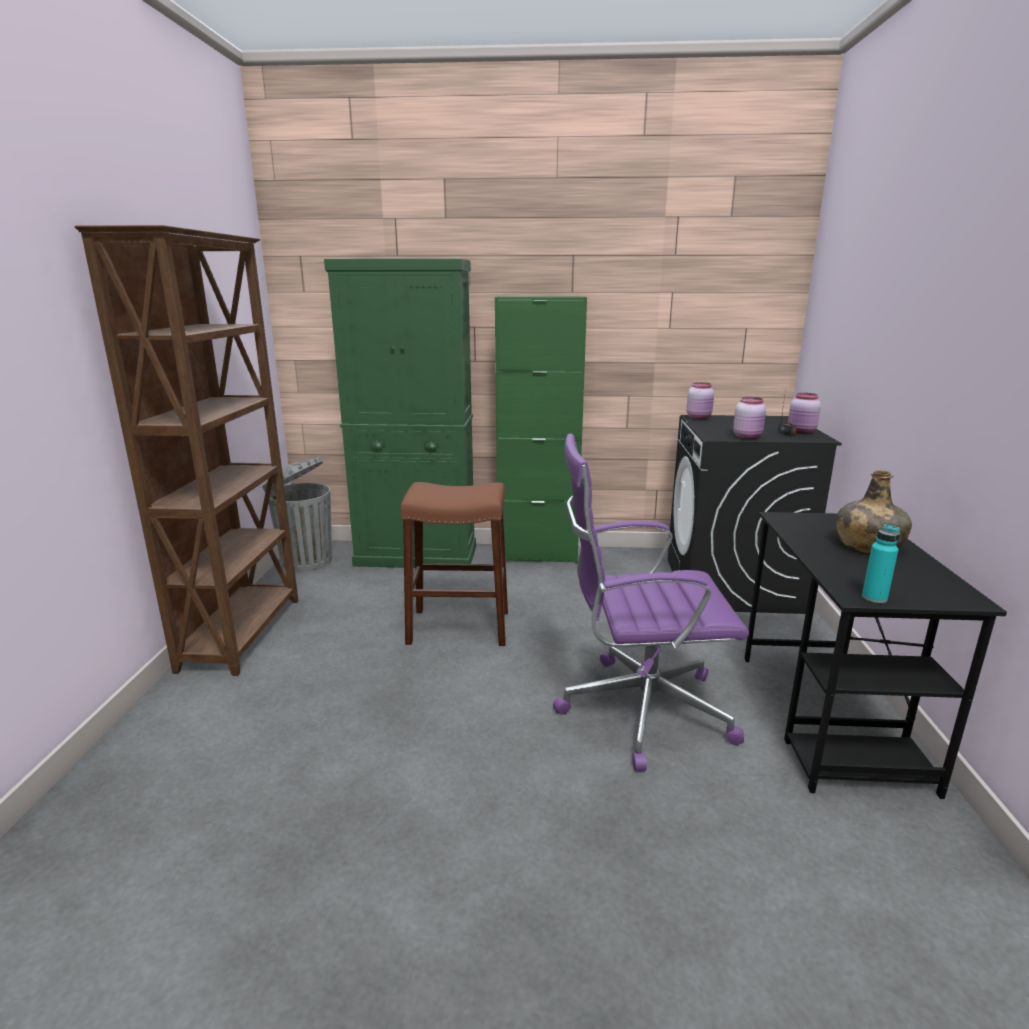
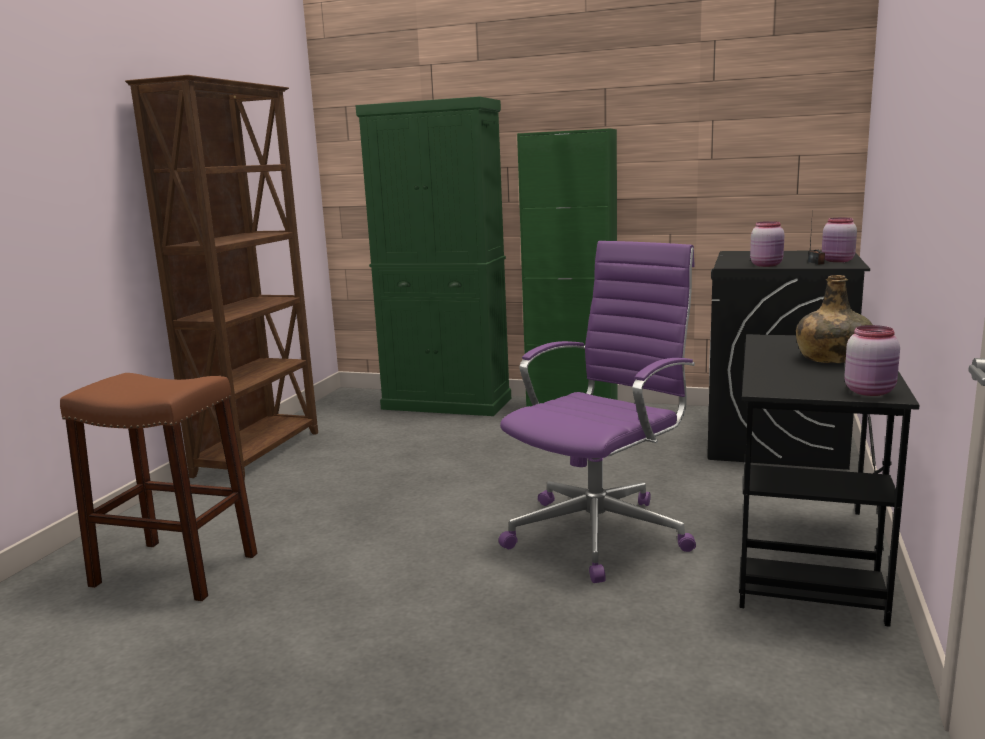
camera: 15 degrees right, 5 degrees down
grey trash can [262,457,332,571] -> none
brown stool [400,482,508,646] -> brown stool moved to [60,373,257,601]
purple office chair [553,433,749,771] -> purple office chair turned 120 degrees clockwise [498,241,696,583]
pink jar [686,382,714,419] -> pink jar moved to [844,325,900,396]
turquoise bottle [862,524,900,603] -> none

